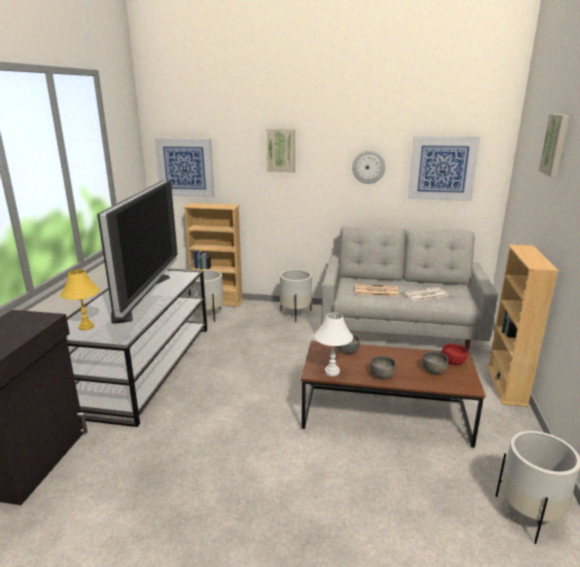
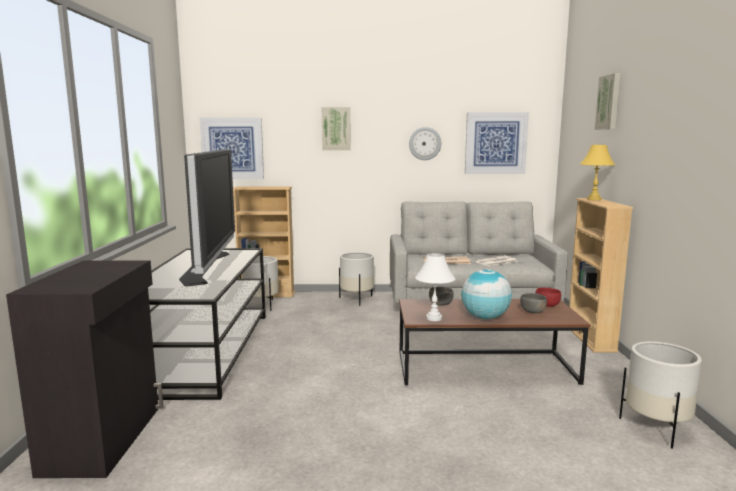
camera: 10 degrees left, 10 degrees down
yellow table lamp [60,269,100,330] -> yellow table lamp moved to [580,144,615,200]
grey bowl [370,356,396,379] -> globe [461,270,512,319]

